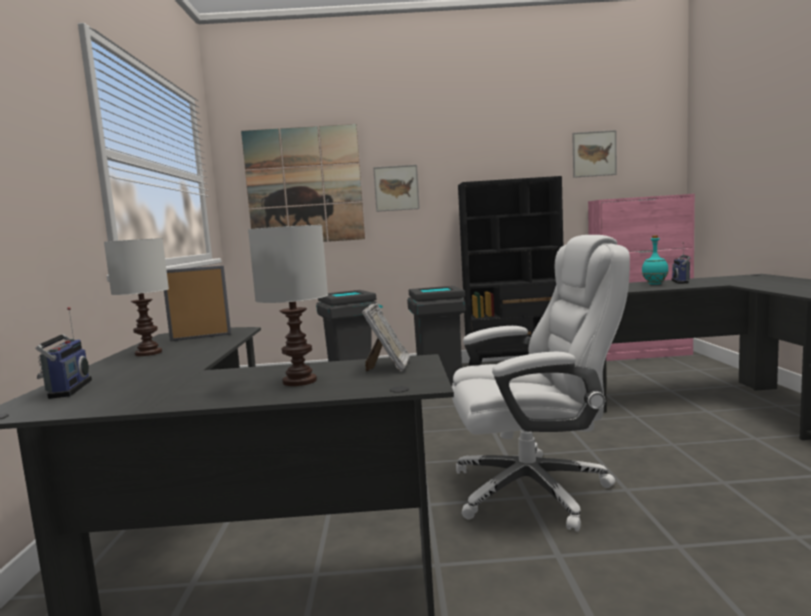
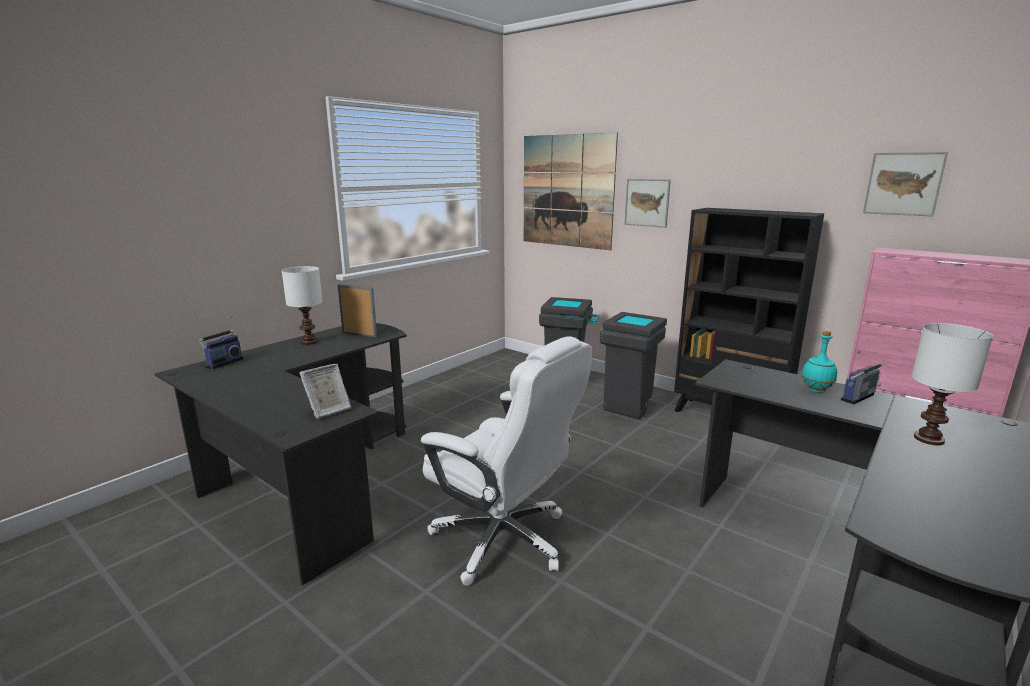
camera: 40 degrees right, 10 degrees up
white table lamp [248,225,328,386] -> white table lamp moved to [911,323,993,445]

